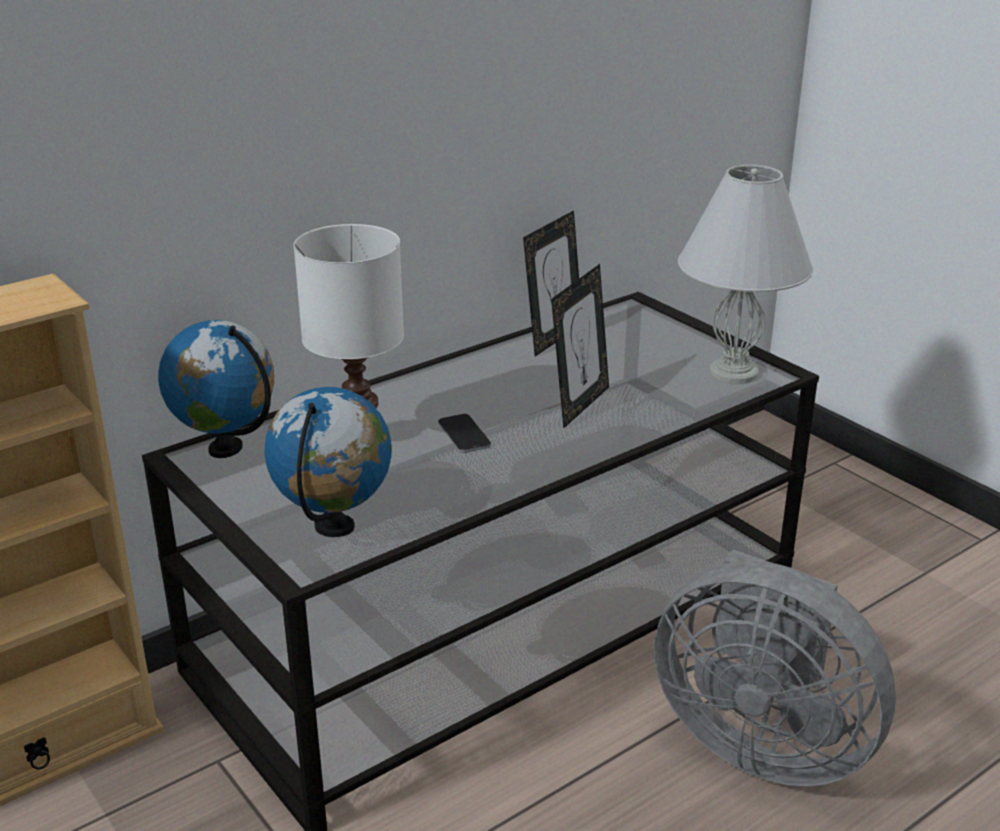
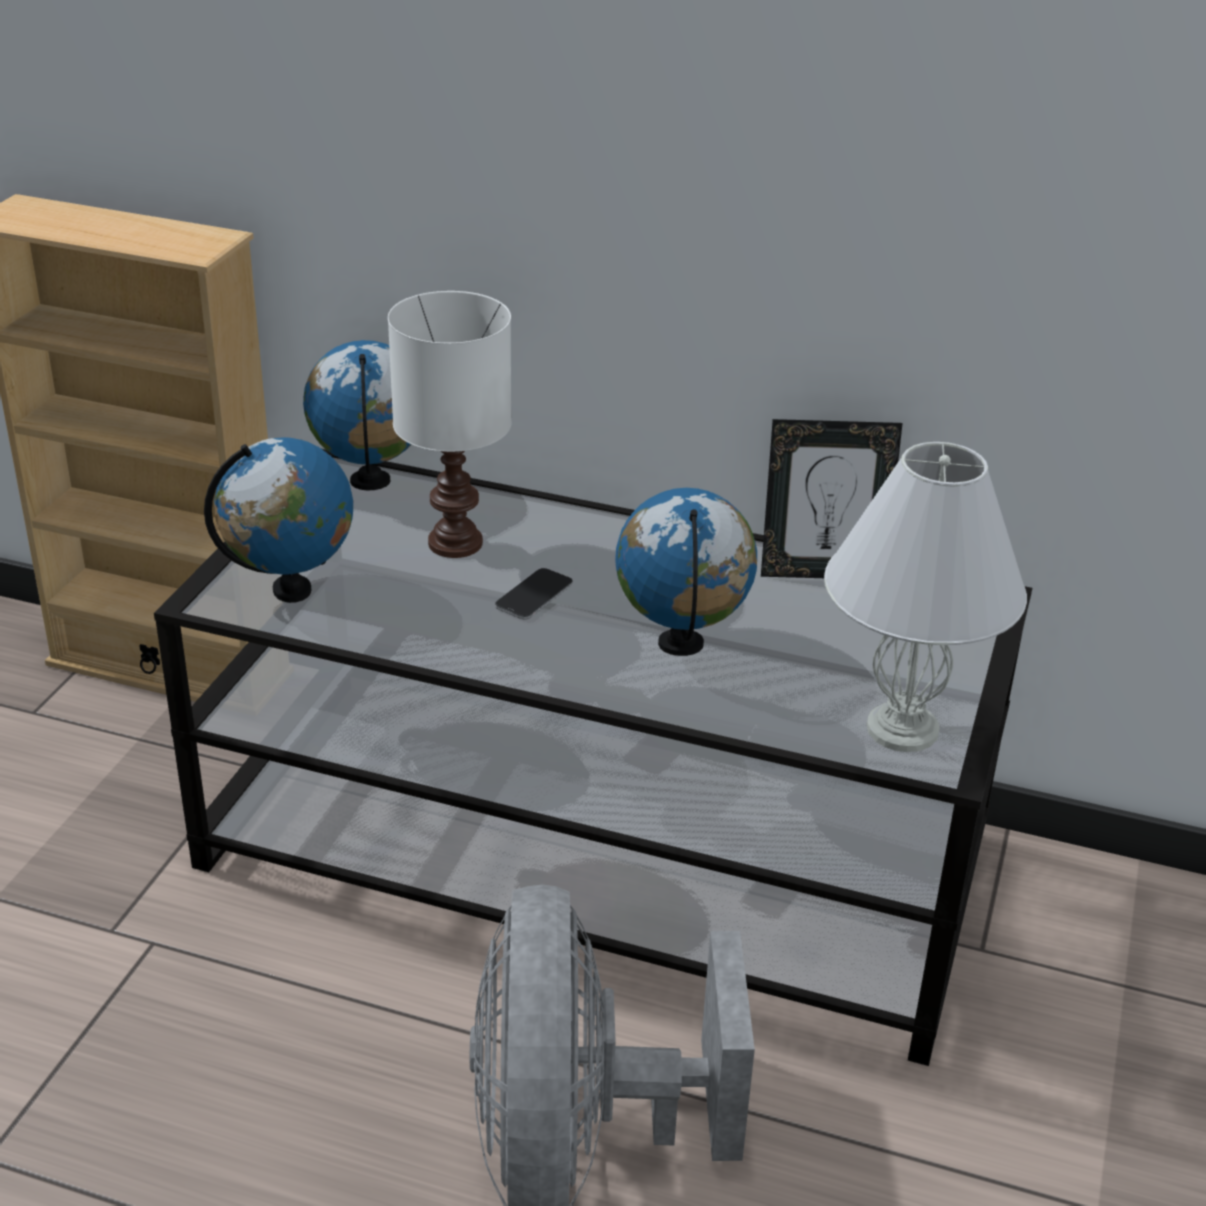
camera: 55 degrees right, 5 degrees up
picture frame [551,264,609,429] -> globe [615,488,757,656]

